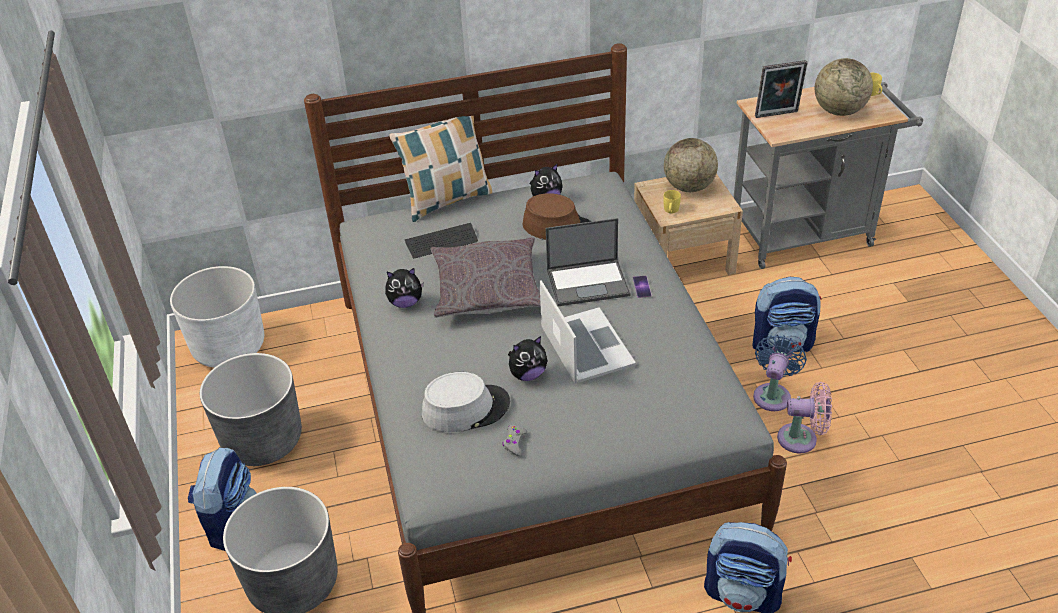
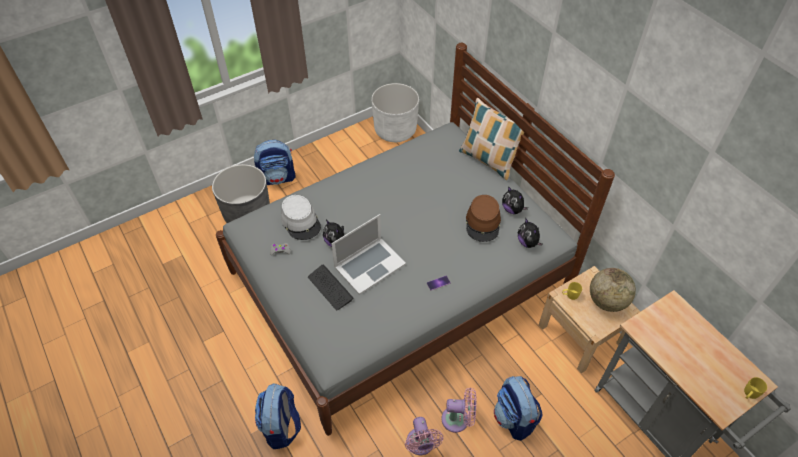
camera: 70 degrees right, 10 degrees up
grey planter [200,353,302,466] -> none
plush toy [385,268,424,308] -> plush toy moved to [518,219,542,248]
keyboard [405,223,478,258] -> keyboard moved to [308,265,353,310]
grey pillow [431,237,541,318] -> none
laptop [546,218,631,306] -> none
blue fan [753,335,807,411] -> pink fan [442,388,477,433]
picture frame [755,60,808,118] -> none
globe [815,58,873,116] -> none

